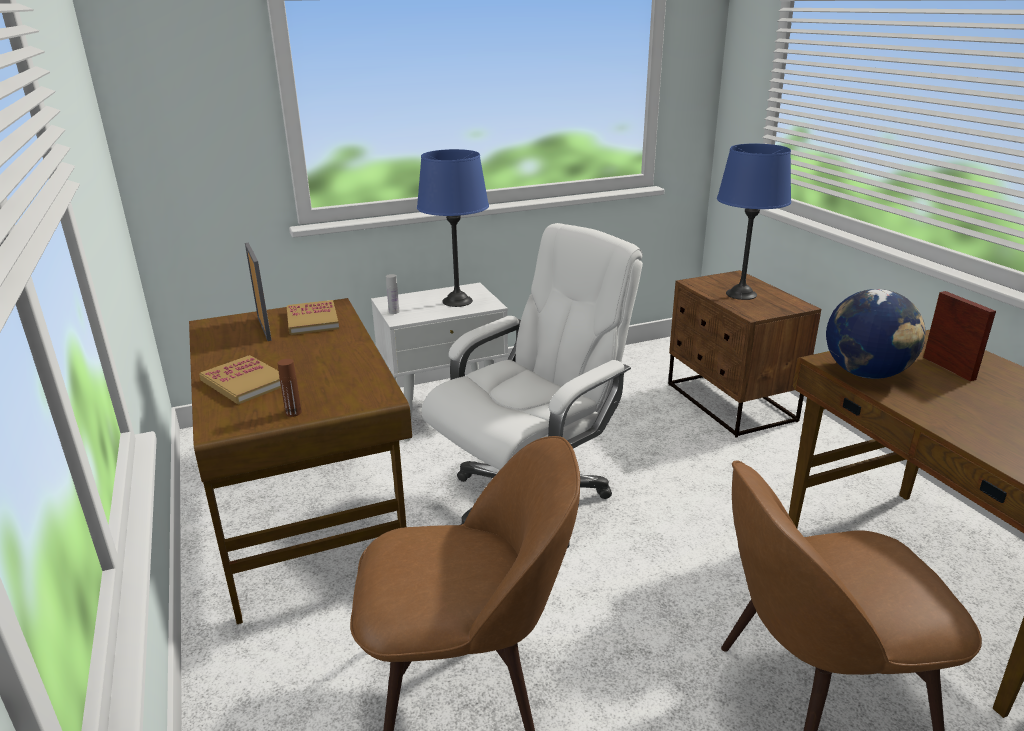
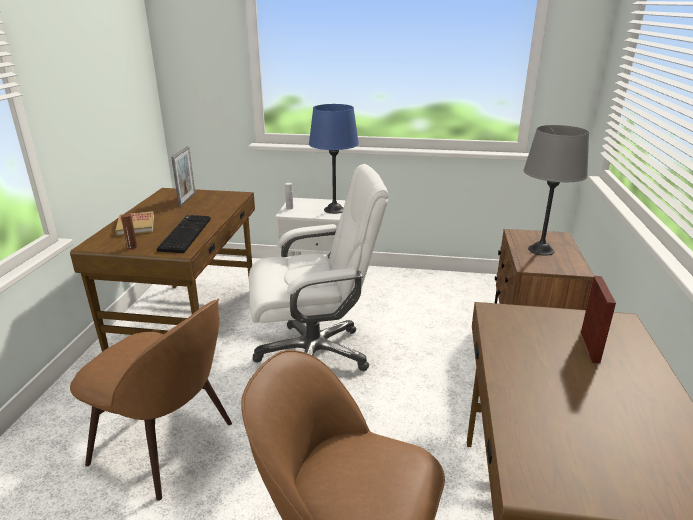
camera: 30 degrees right, 0 degrees up
book [287,300,339,335] -> none
blue table lamp [717,144,791,300] -> grey table lamp [523,125,589,256]
globe [826,289,925,379] -> none
none -> keyboard [157,215,211,253]

